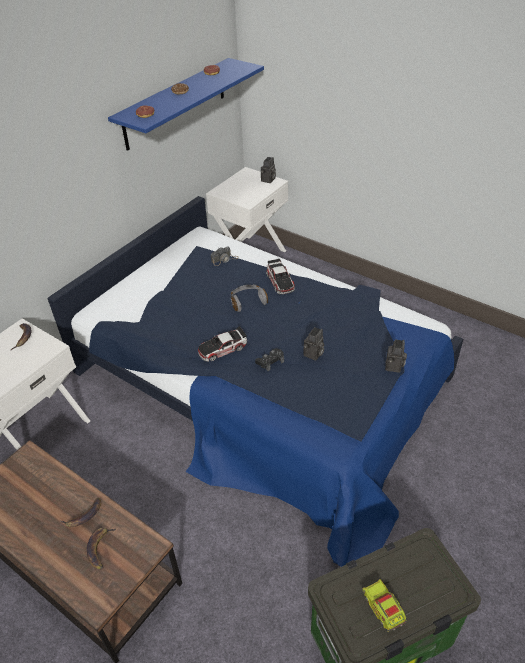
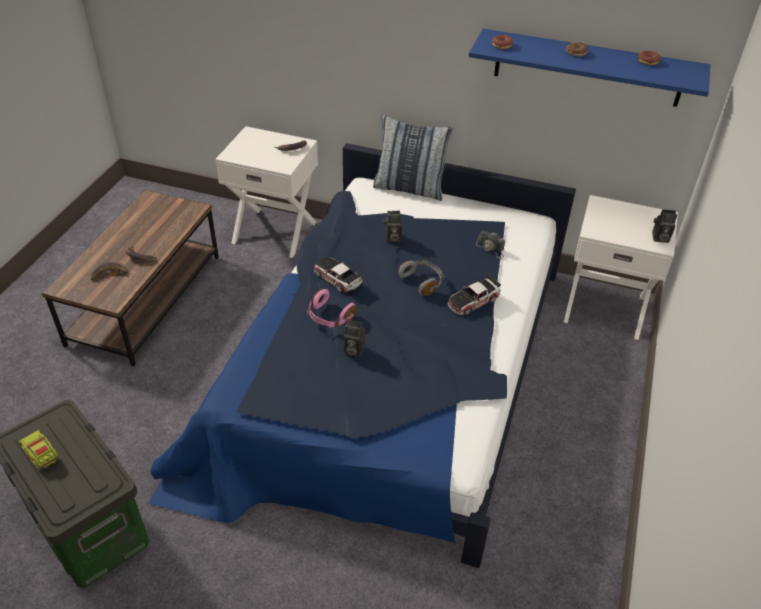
camera: 70 degrees right, 0 degrees up
black game controller [255,348,284,371] -> pink headphones [307,289,357,328]
toy truck [362,579,407,632] -> toy truck turned 90 degrees counterclockwise [19,430,60,471]
camera [385,339,407,373] -> camera moved to [383,210,402,242]
none -> pillow [373,114,453,201]

